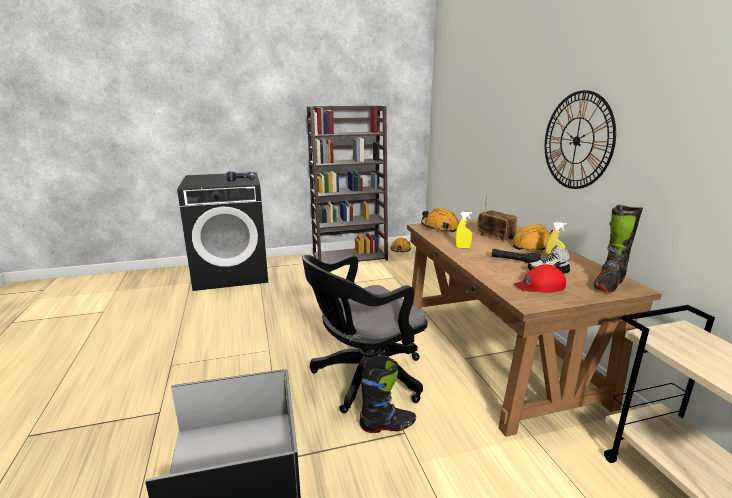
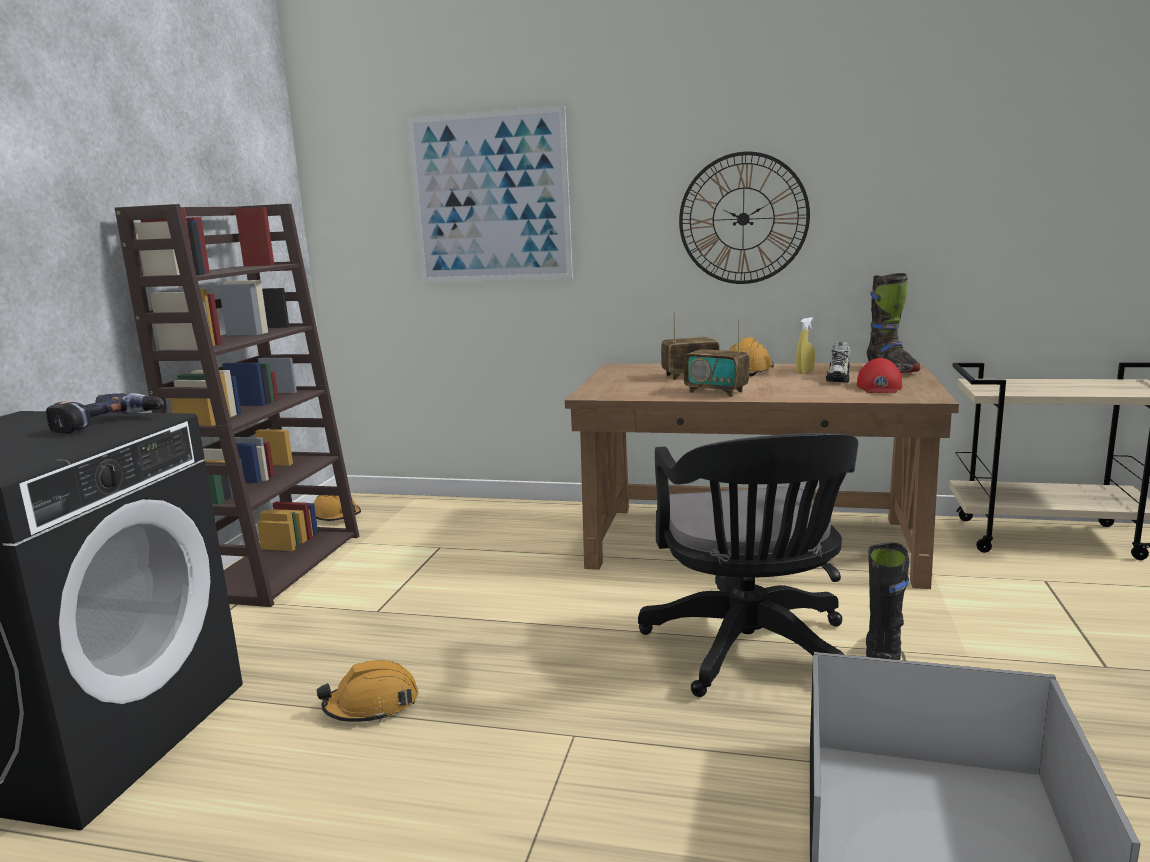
camera: 60 degrees left, 5 degrees down
orange hard hat [421,208,459,232] -> orange hard hat moved to [316,660,418,722]
yellow spray bottle [455,212,472,248] -> radio [684,319,749,397]
black flashlight [492,249,541,263] -> none
none -> picture [407,105,573,283]

